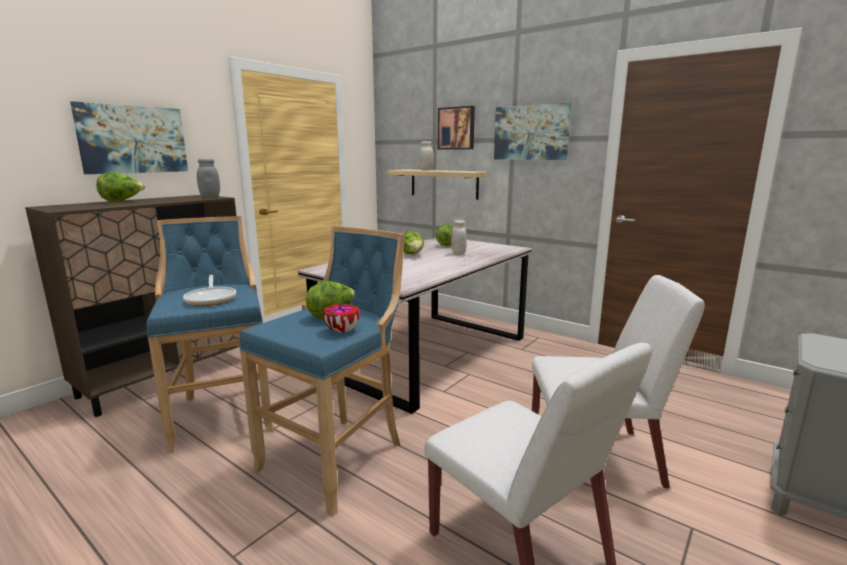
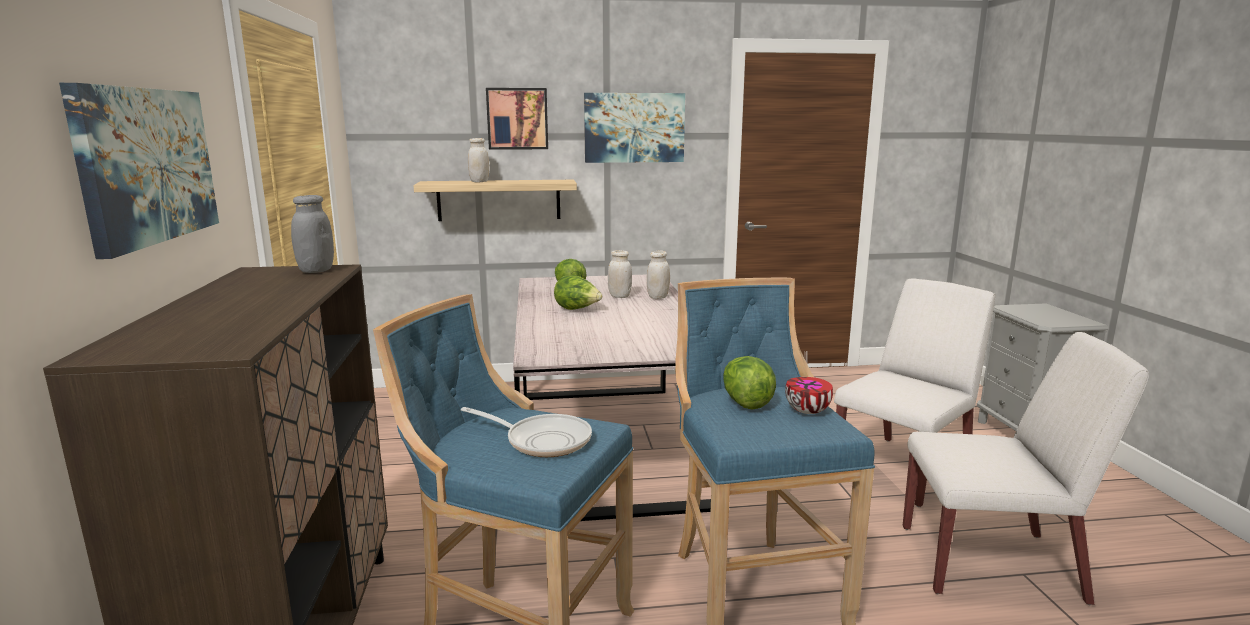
camera: 45 degrees left, 0 degrees up
lettuce [96,172,145,202] -> none
none -> white jar [647,251,670,299]

